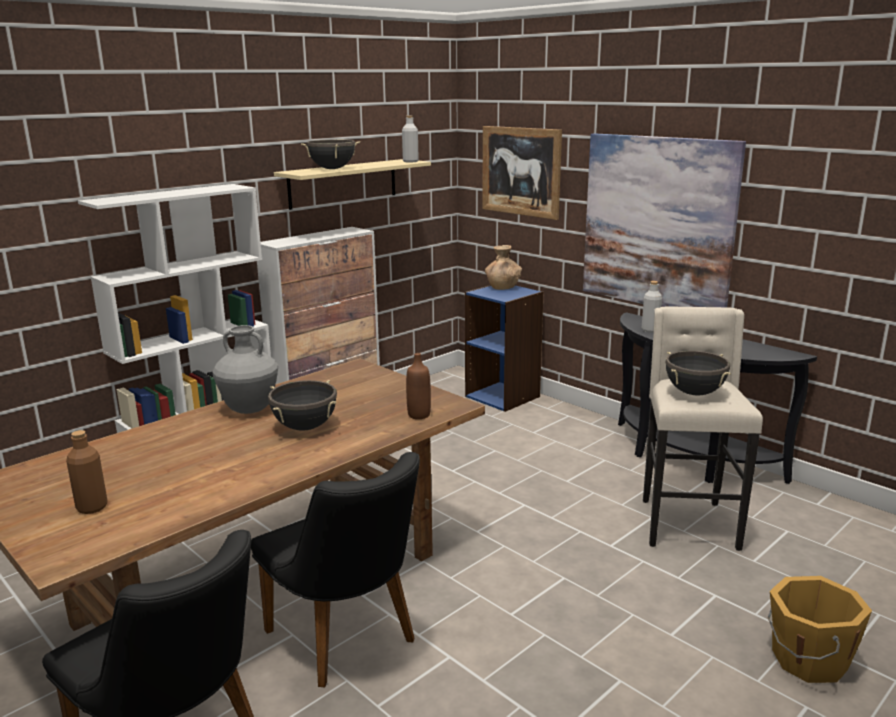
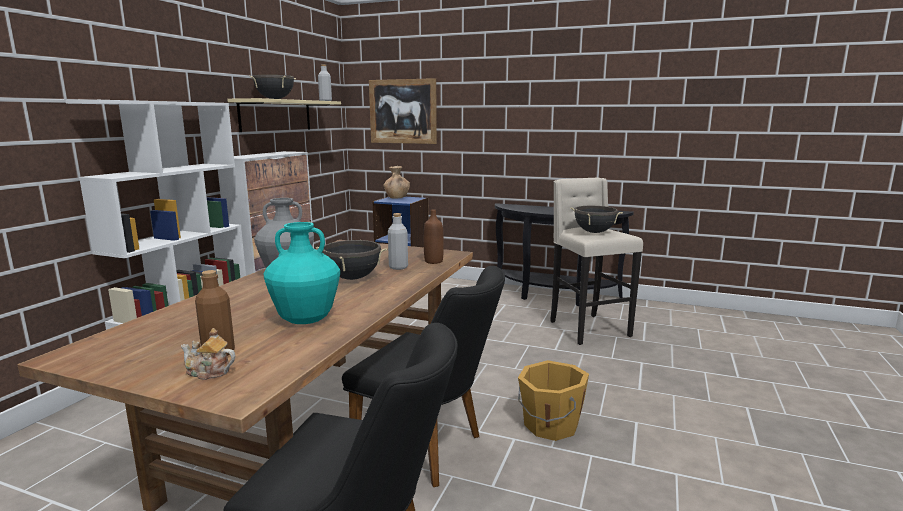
camera: 25 degrees left, 5 degrees down
picture [583,133,746,307] -> none
grey bottle [642,281,662,333] -> grey bottle moved to [388,213,408,270]
orange bucket [768,576,872,683] -> orange bucket moved to [518,360,589,441]
none -> teapot [181,328,236,380]
none -> turquoise vase [263,222,340,324]

